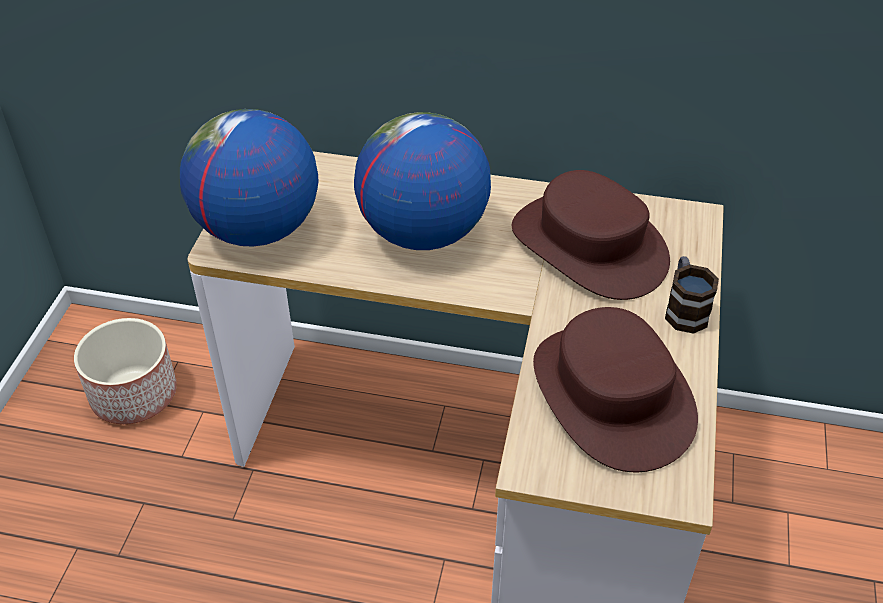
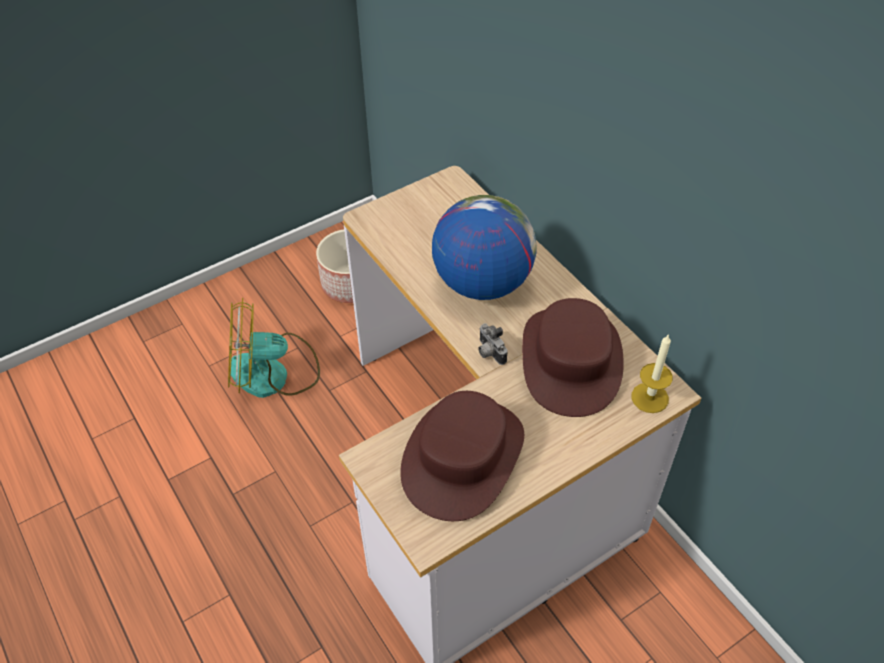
camera: 45 degrees right, 5 degrees up
globe [180,109,318,247] -> none
mug [665,256,719,334] -> none
none -> fan [228,298,320,398]
none -> camera [478,323,507,365]
none -> candle [631,335,673,413]

